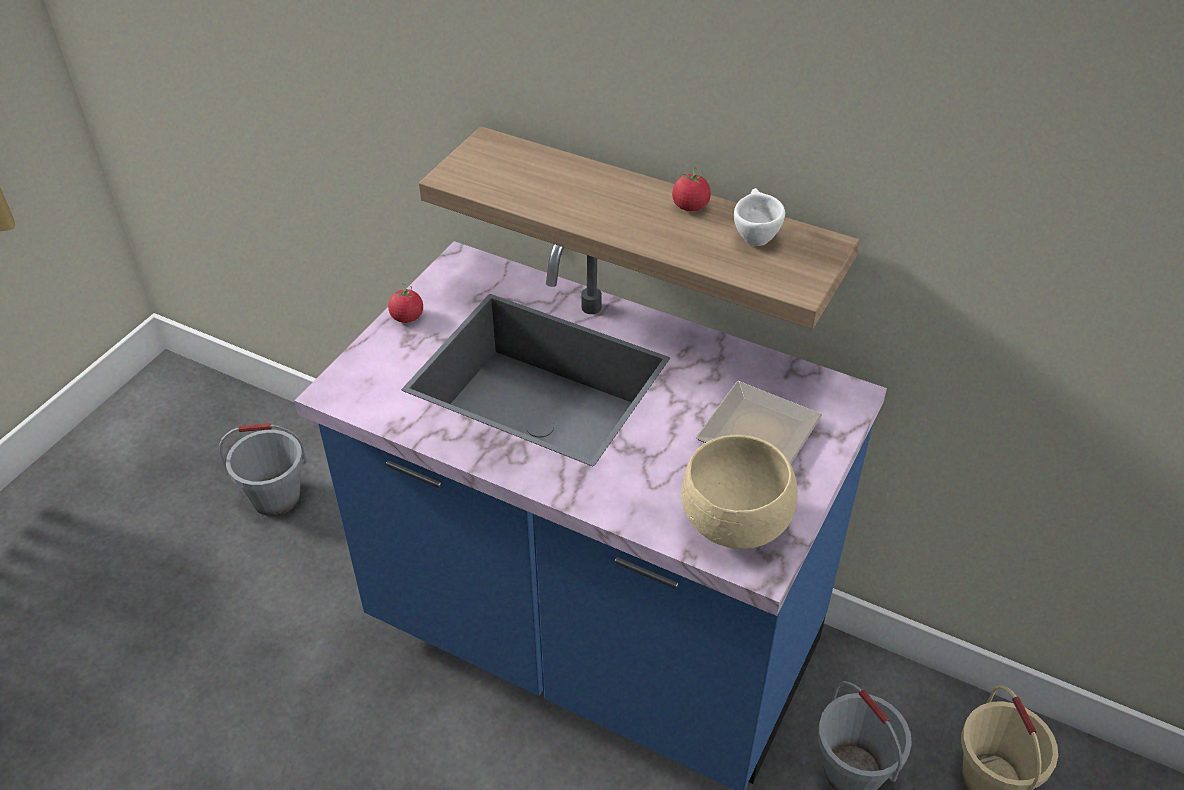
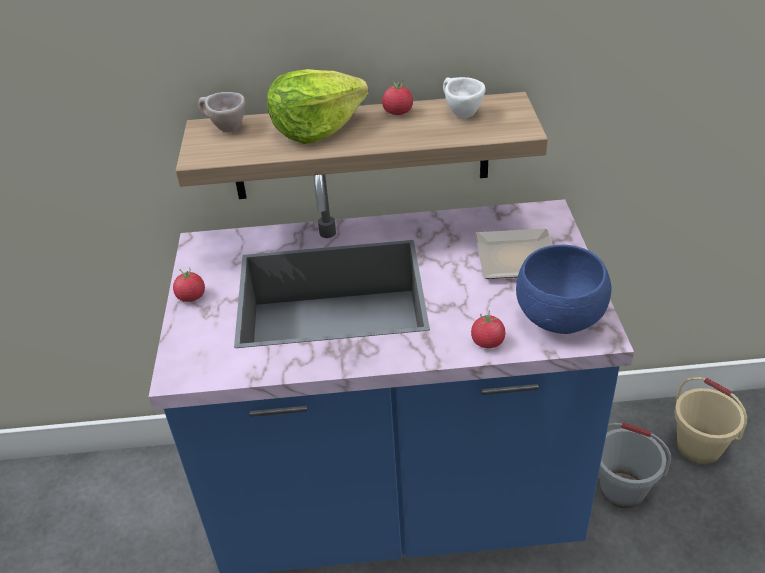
camera: 30 degrees left, 5 degrees down
grey bucket [219,423,307,516] -> none
beige bowl [681,435,798,549] -> blue bowl [516,245,611,334]
none -> beige cup [198,92,245,132]
none -> lettuce [267,69,369,144]
none -> tomato [471,310,506,348]

